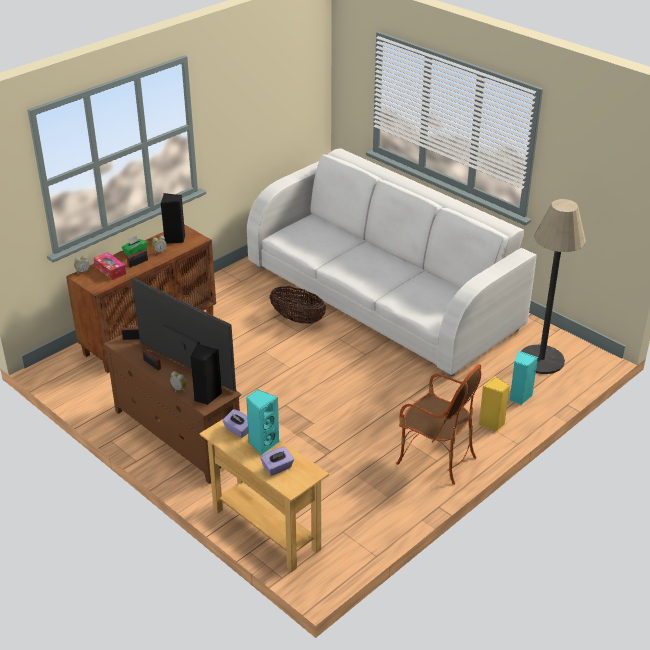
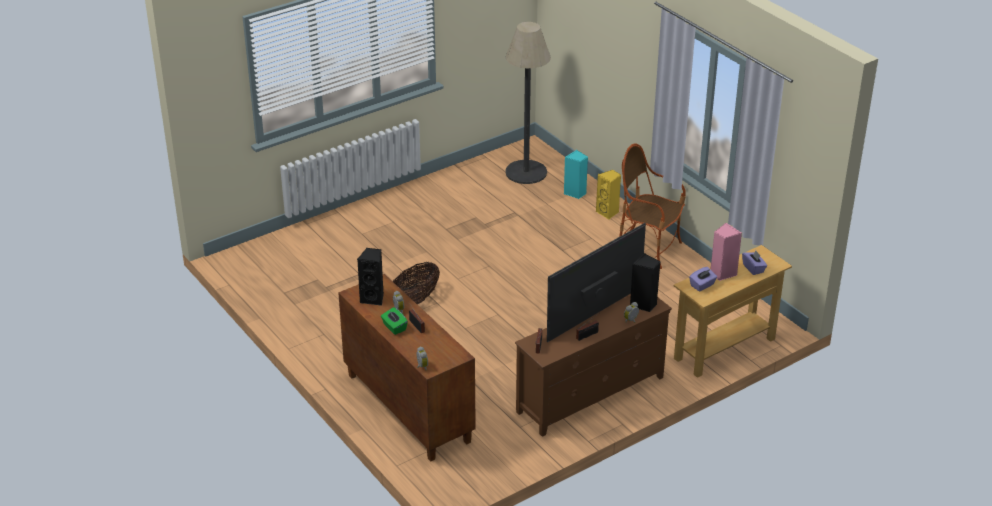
camera: 80 degrees left, 0 degrees up
tissue box [94,252,126,280] -> none
turquoise speaker [246,390,279,455] -> pink speaker [711,223,742,281]
white sofa [247,148,537,376] -> none
armchair [396,364,481,485] -> armchair turned 105 degrees counterclockwise [619,143,686,269]

